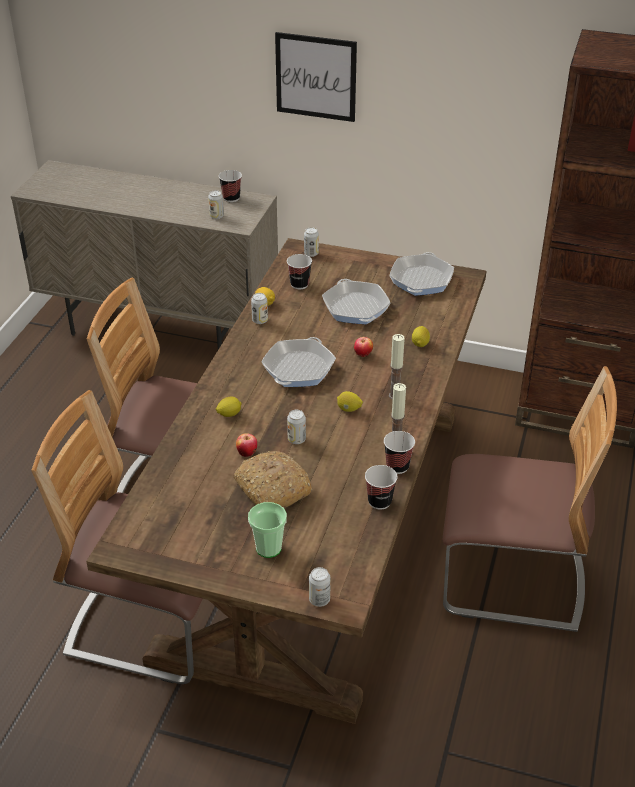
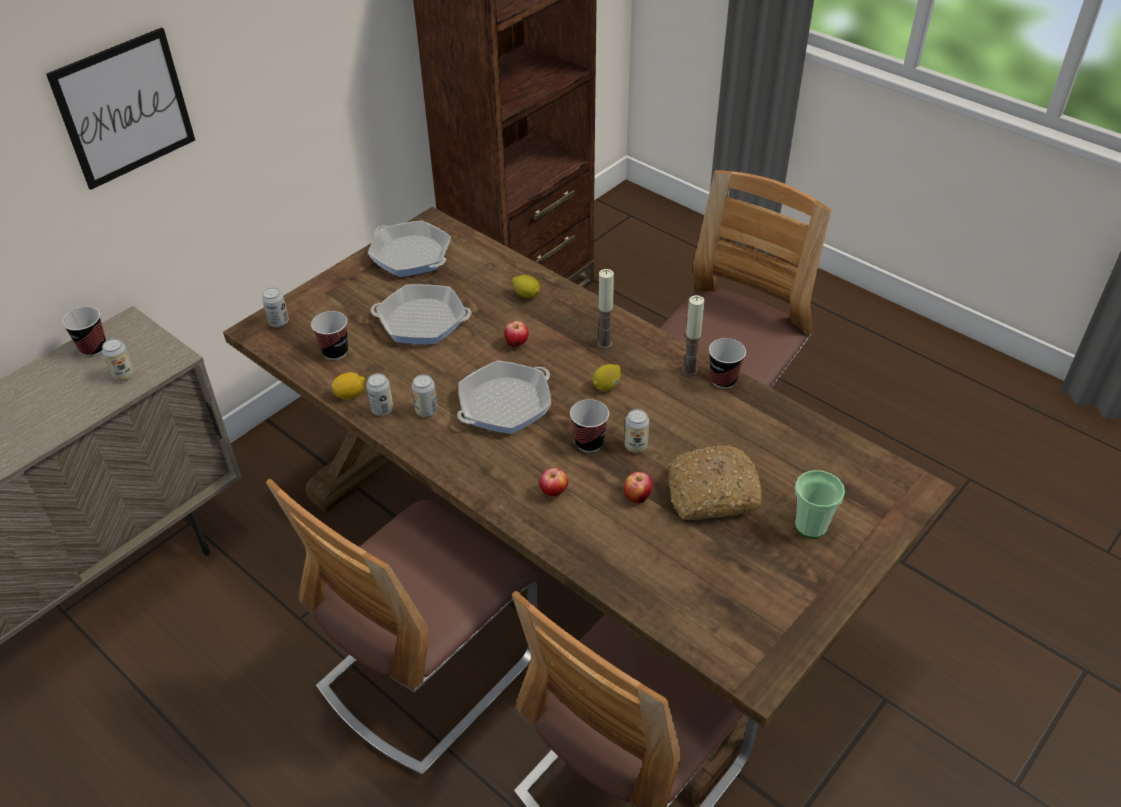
camera: 65 degrees left, 5 degrees up
lemon [216,397,242,417] -> apple [539,468,568,497]
frying pan [261,337,336,387] -> frying pan turned 90 degrees clockwise [457,360,551,434]
can [309,567,331,607] -> can moved to [412,374,438,417]
cup [365,465,397,510] -> cup moved to [570,399,609,453]

